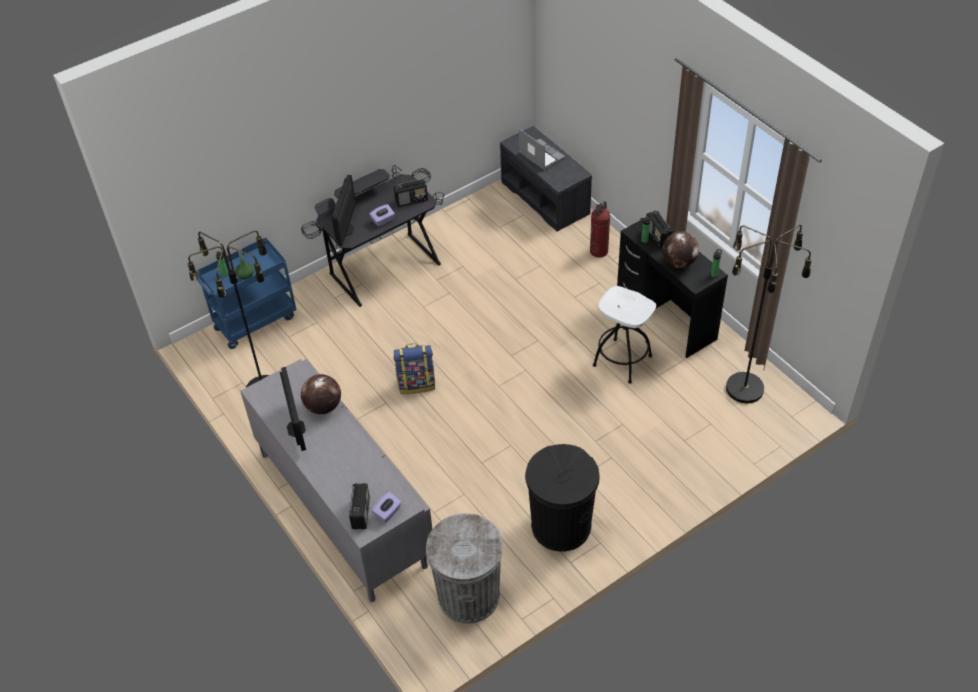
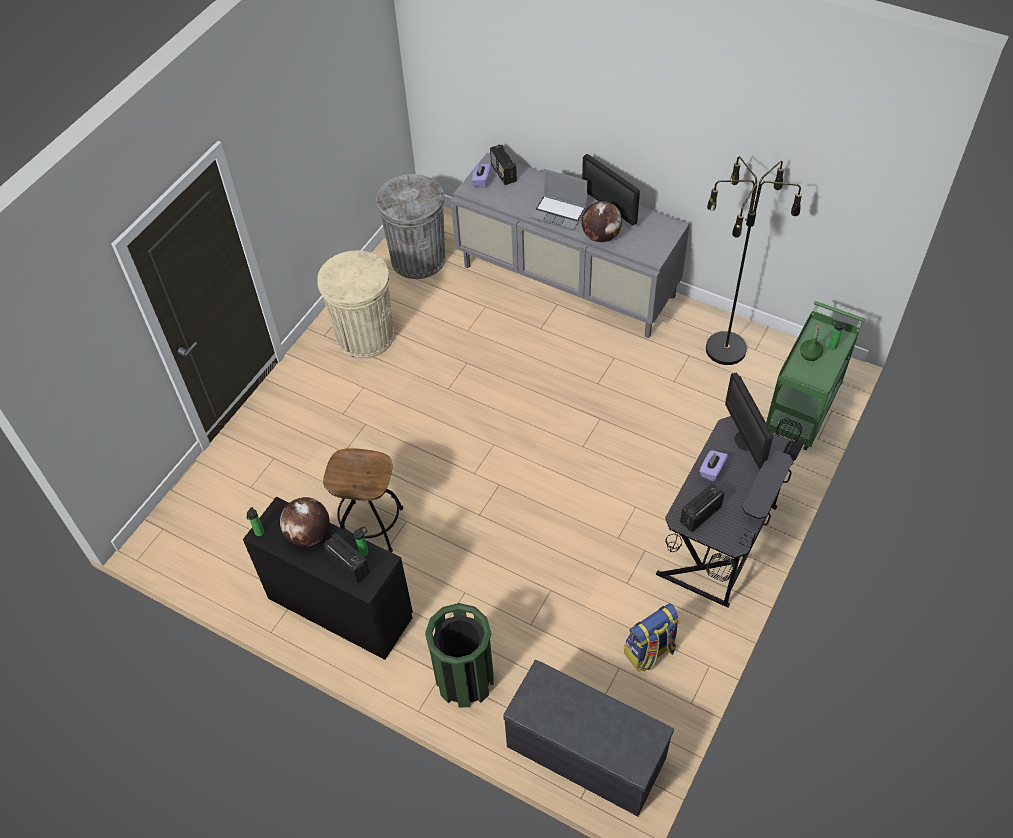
camera: 155 degrees right, 5 degrees up
blue cart [196,238,297,349] -> green cart [766,301,865,450]
backpack [394,343,435,394] -> backpack moved to [624,603,679,671]
laptop [519,129,565,170] -> laptop moved to [531,169,588,231]
black trash can [525,444,600,552] -> beige trash can [317,251,394,359]
fire extinguisher [590,201,610,258] -> green trash can [425,603,494,707]
white stool [593,286,656,384] -> brown stool [323,448,403,552]
floor lamp [726,225,812,403] -> none

